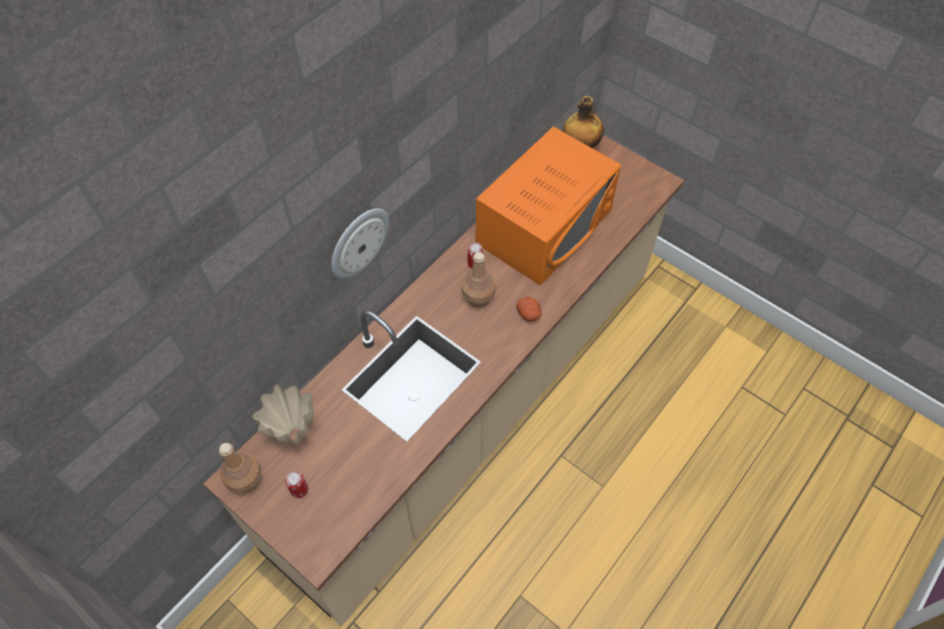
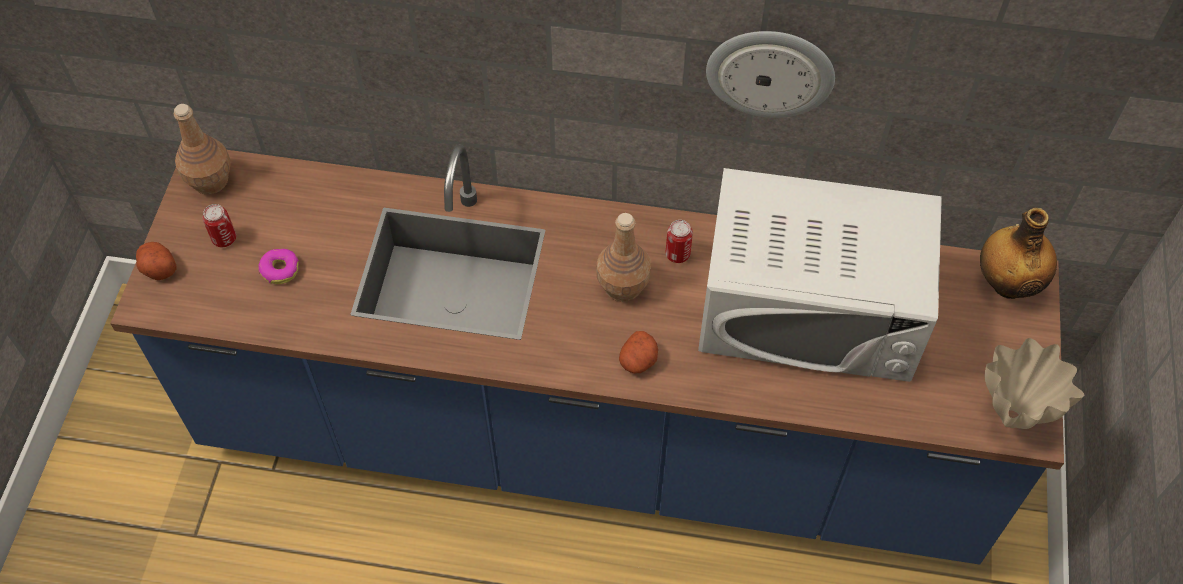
camera: 60 degrees right, 0 degrees up
beige counter [203,135,684,626] -> blue counter [110,144,1064,564]
beige vase [252,385,314,444] -> beige vase moved to [985,338,1084,429]
wall clock [331,208,389,279] -> wall clock moved to [706,31,835,118]
orange microwave [476,126,621,285] -> white microwave [698,168,942,382]
none -> potato [136,242,177,280]
none -> donut [258,249,299,284]

